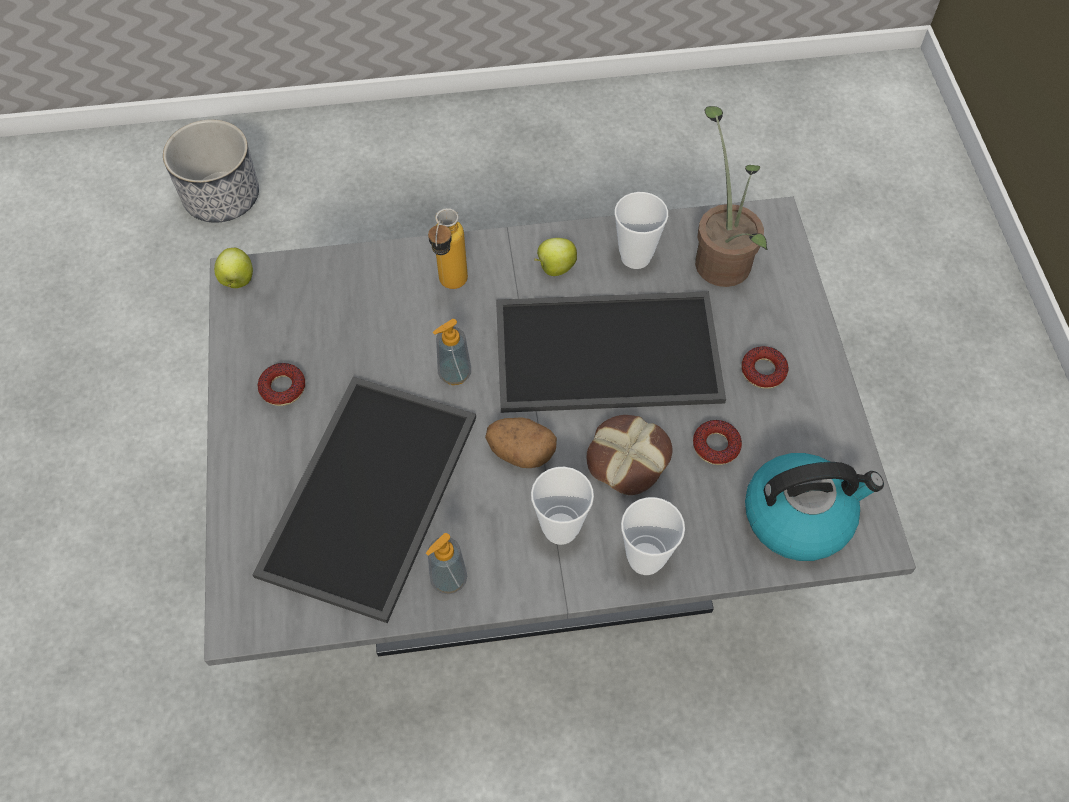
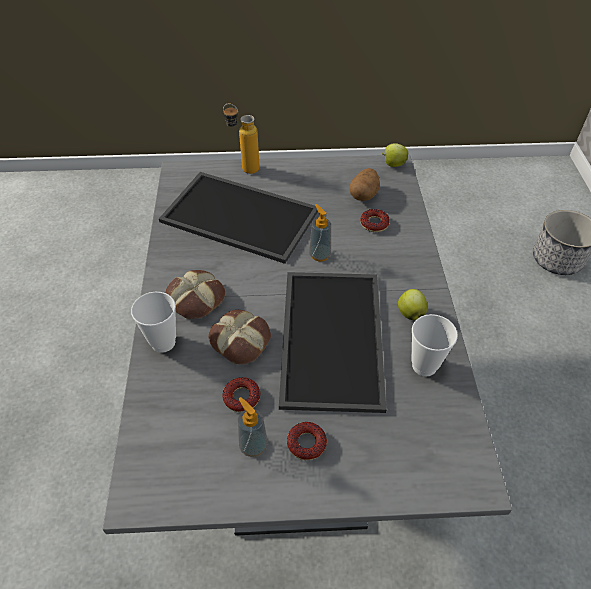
camera: 95 degrees right, 10 degrees down
donut [258,363,305,406] -> donut moved to [360,209,390,232]
soap dispenser [426,533,467,594] -> soap dispenser moved to [238,397,268,457]
bottle [428,208,468,289] -> bottle moved to [223,103,260,174]
potato [485,417,557,468] -> potato moved to [349,168,380,201]
cup [531,467,594,545] -> bread [165,270,225,319]
potted plant [695,106,767,287] -> none
kettle [745,453,884,561] -> none

